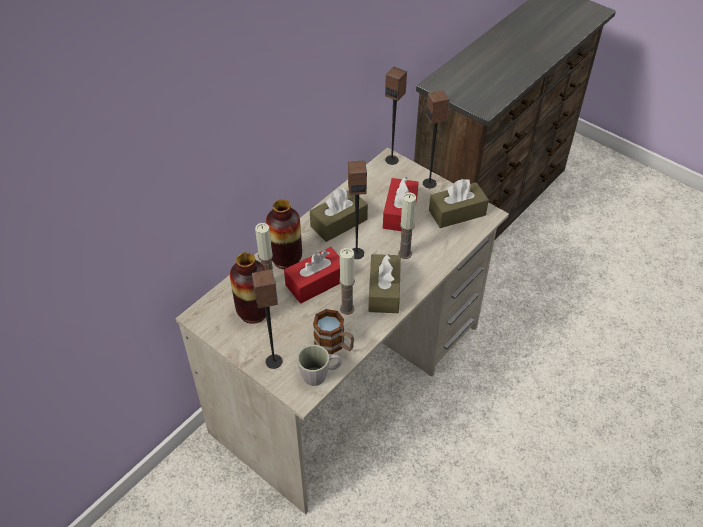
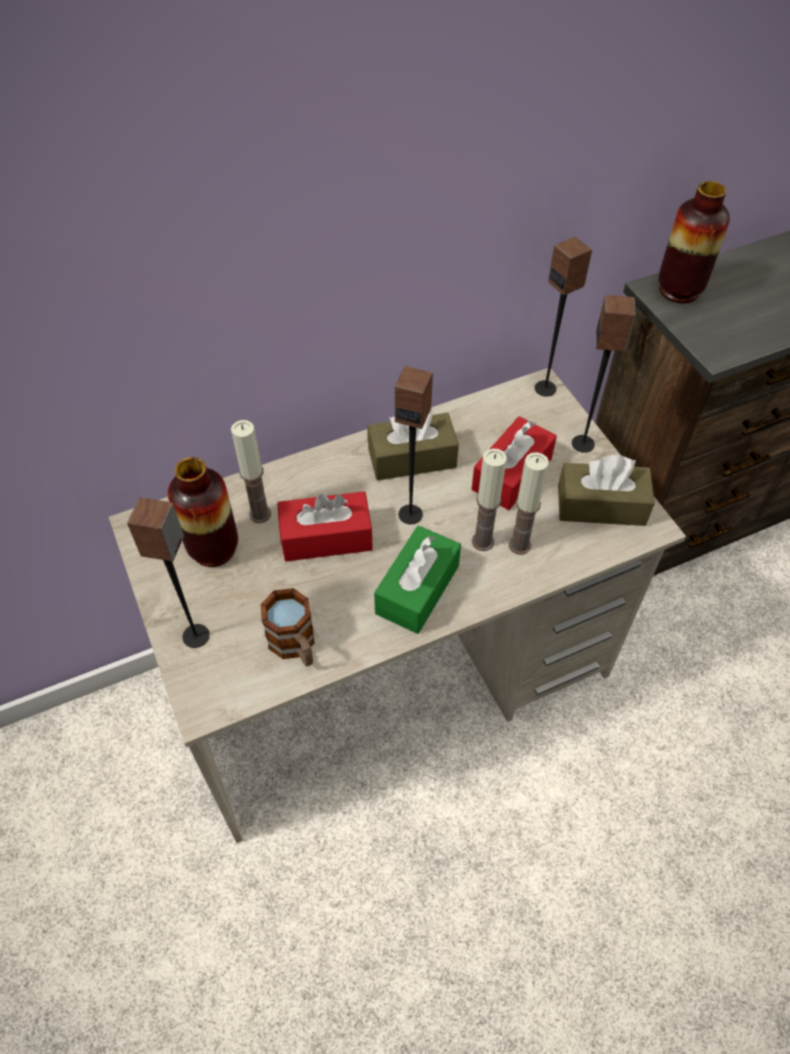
camera: 25 degrees right, 5 degrees up
vase [266,199,302,269] -> vase moved to [658,181,730,303]
grey mug [297,345,342,386] -> none
candle [339,248,355,315] -> candle moved to [509,452,549,555]
brown tissue box [368,254,401,313] -> green tissue box [374,526,461,634]

